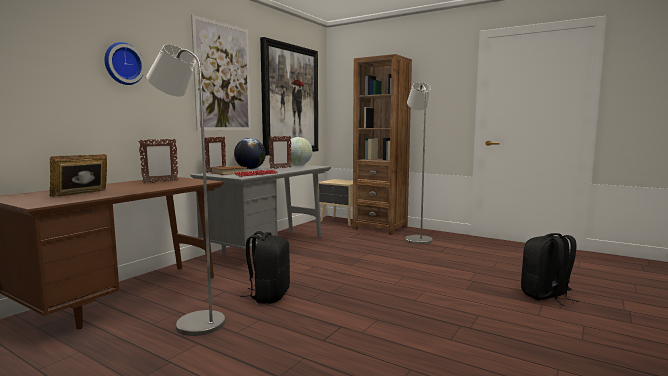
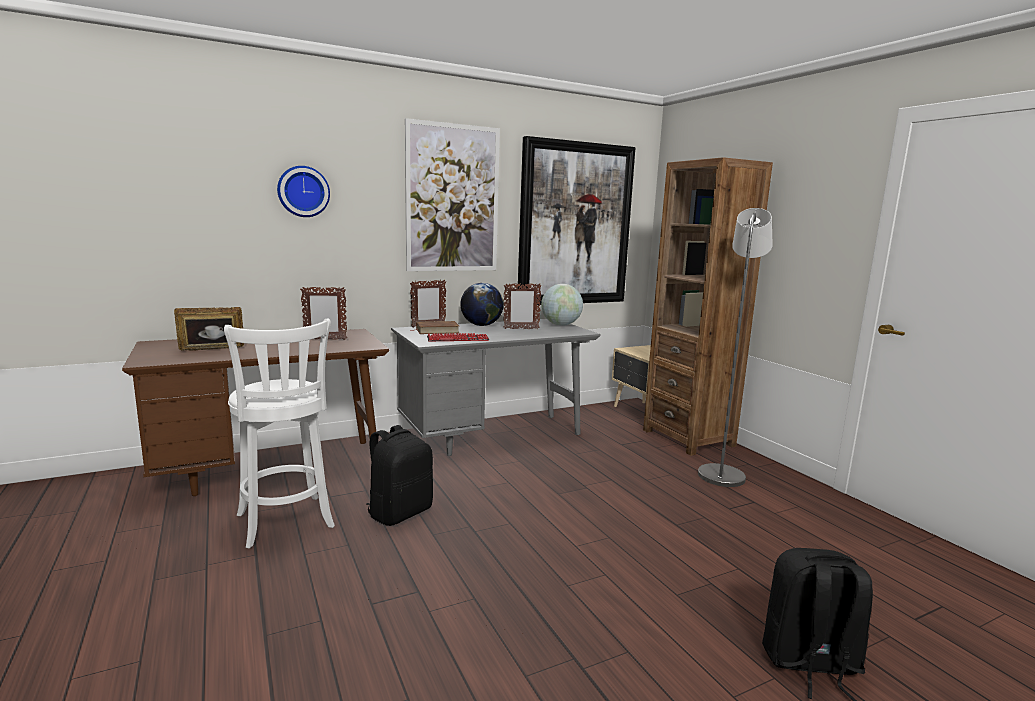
camera: 30 degrees right, 5 degrees up
grey floor lamp [147,44,225,336] -> white stool [224,318,335,548]

